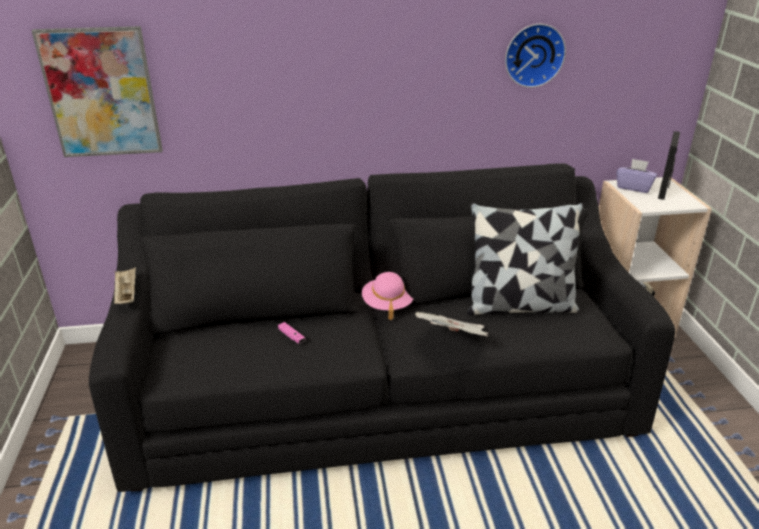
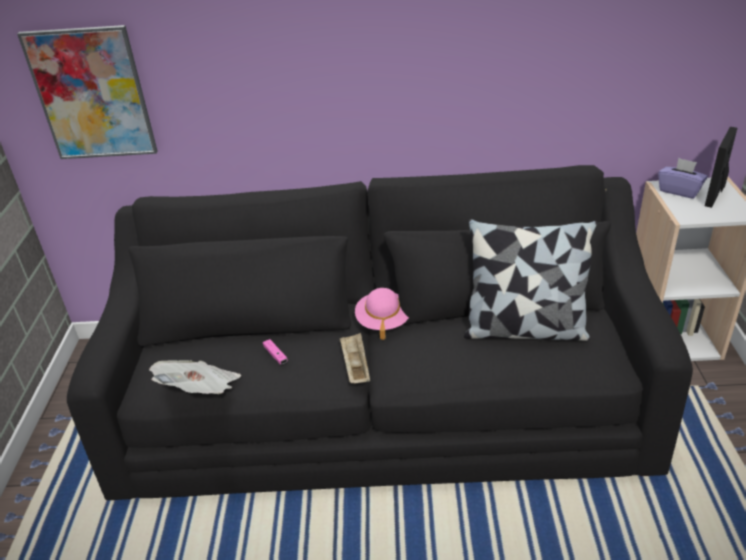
camera: 10 degrees right, 5 degrees up
beige tray [114,267,136,304] -> beige tray moved to [340,333,370,384]
newspaper [415,312,489,337] -> newspaper moved to [149,360,241,394]
wall clock [505,24,566,88] -> none

